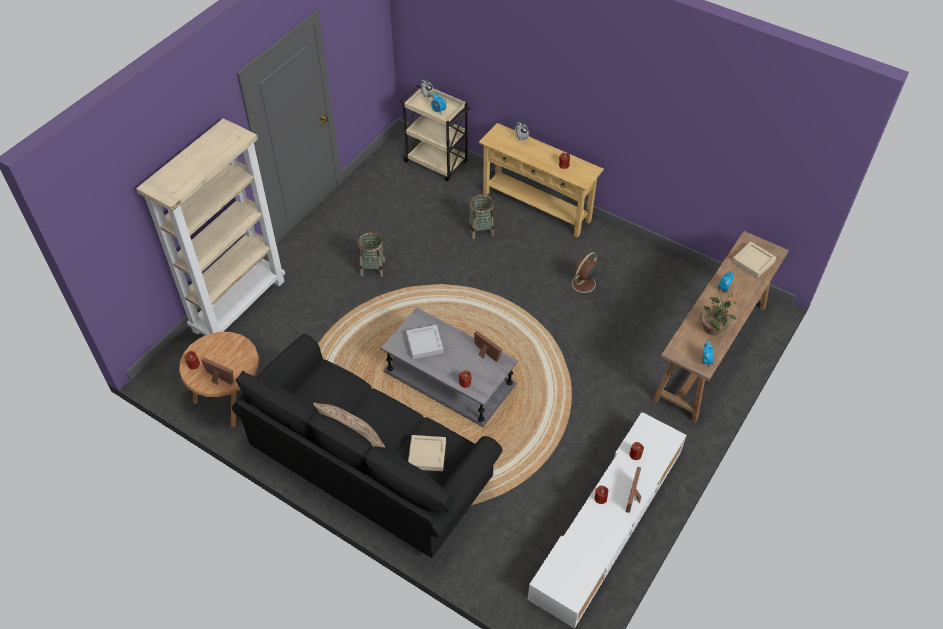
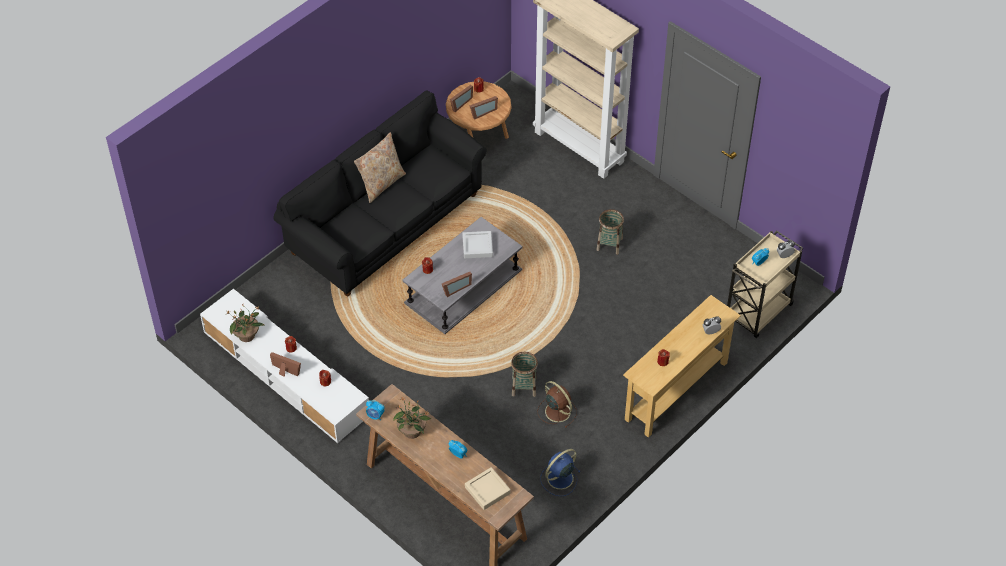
camera: 100 degrees right, 0 degrees up
beige tray [408,435,446,471] -> none
basket [469,194,494,239] -> basket moved to [511,352,538,397]
none -> potted plant [226,304,265,342]
none -> picture frame [470,96,498,120]
none -> blue fan [540,449,580,496]

